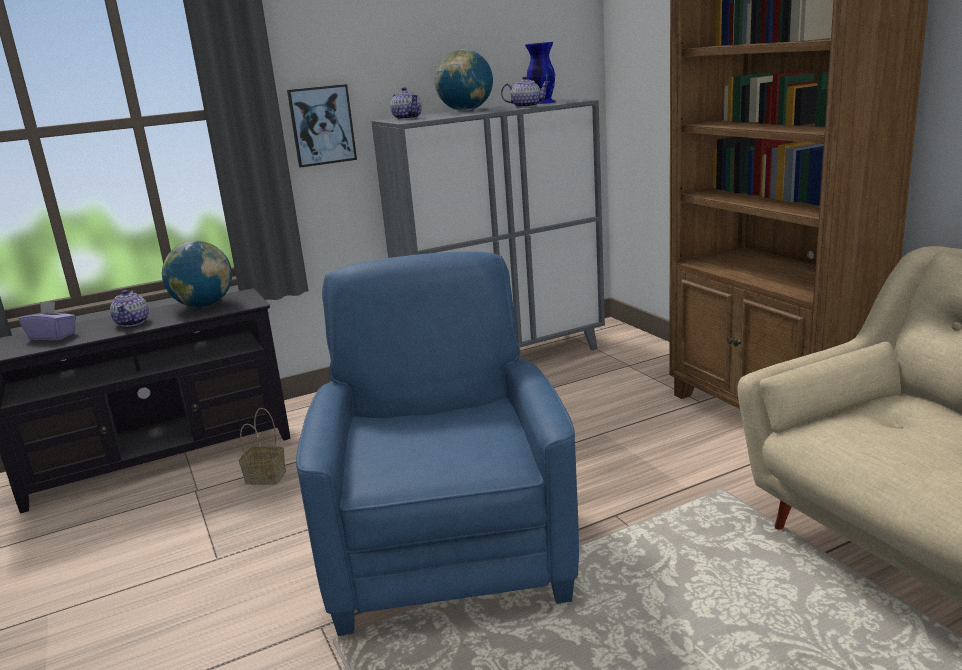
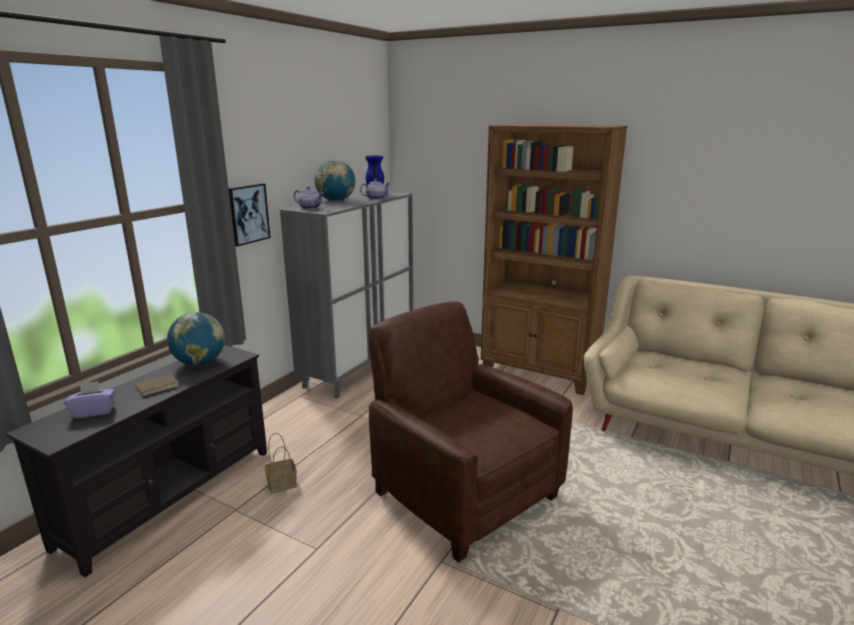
camera: 35 degrees left, 0 degrees up
teapot [110,290,149,327] -> brown book [133,374,179,396]
blue armchair [296,252,579,636] -> brown armchair [368,301,573,563]

